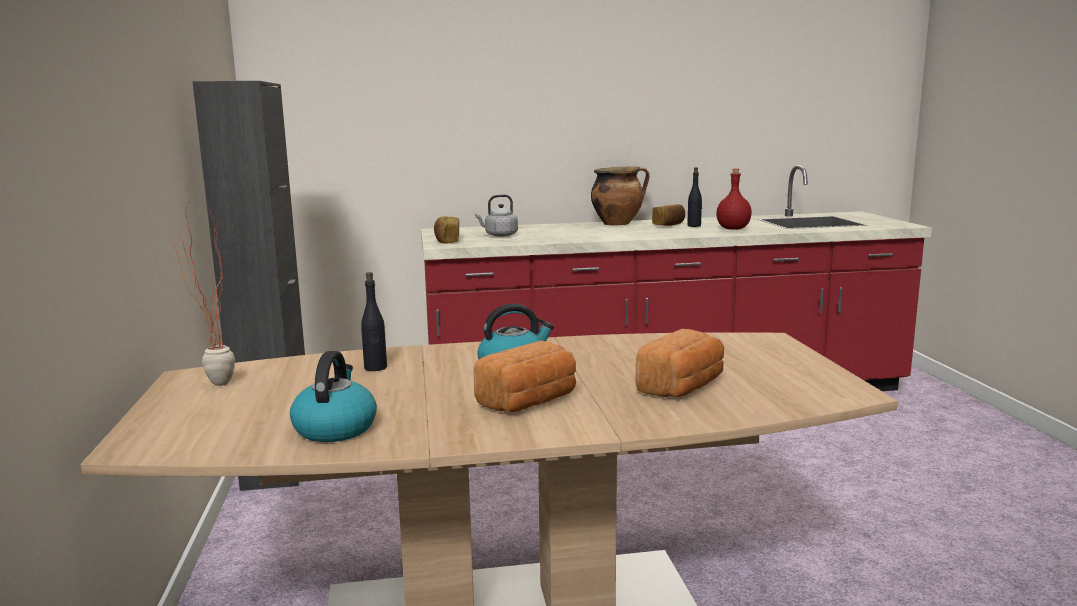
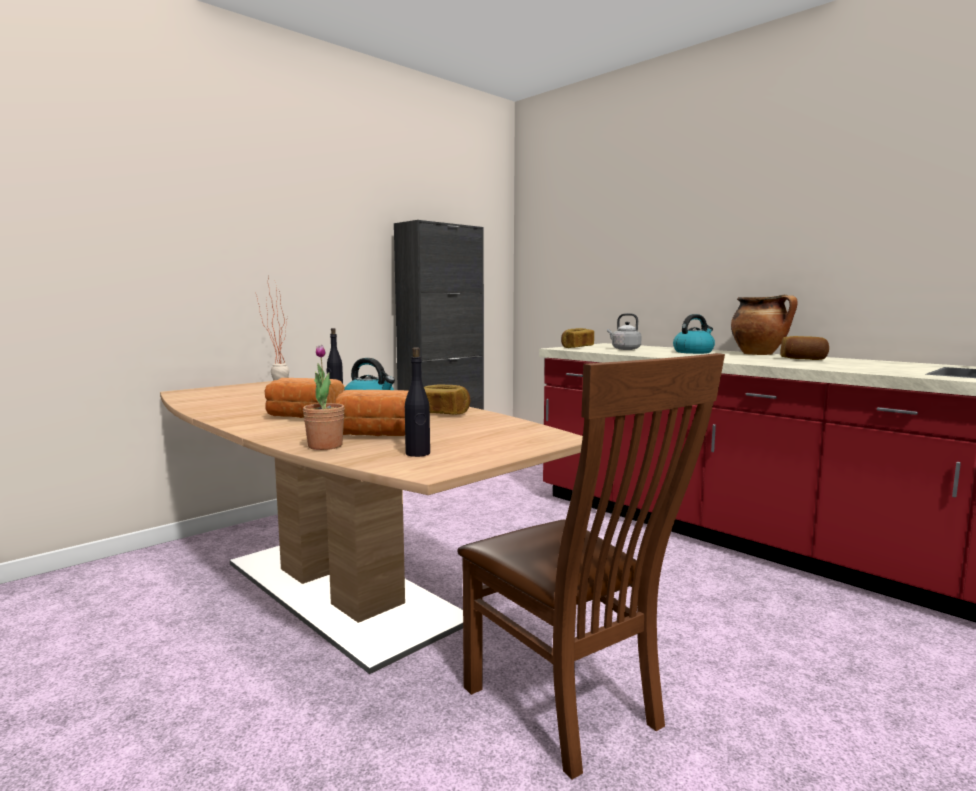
camera: 55 degrees right, 5 degrees down
kettle [290,351,377,442] -> kettle moved to [673,314,715,354]
black bottle [687,167,702,227] -> black bottle moved to [405,347,430,457]
red bottle [716,169,752,230] -> none
none -> potted plant [303,345,345,450]
none -> bread [424,384,470,414]
none -> brown chair [457,353,725,780]

